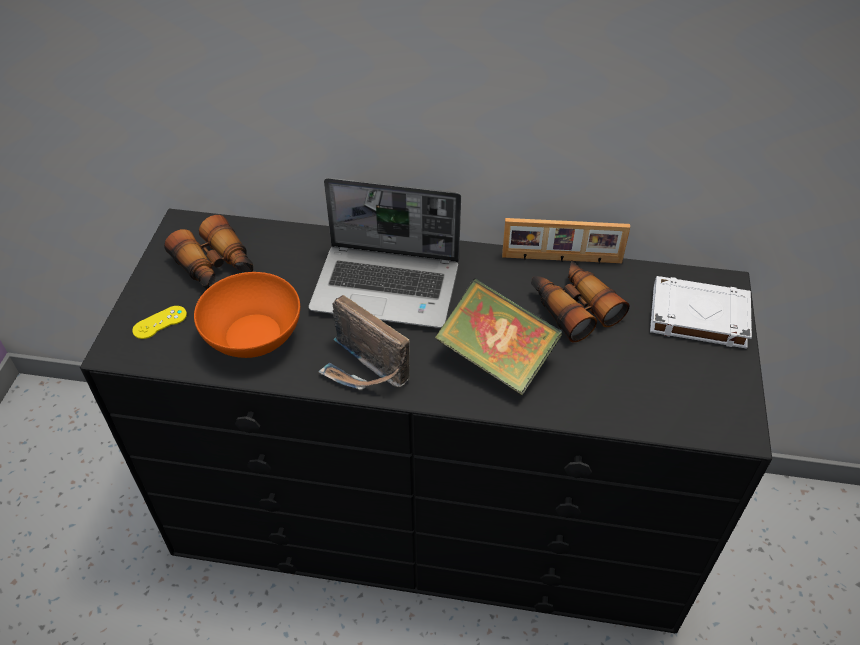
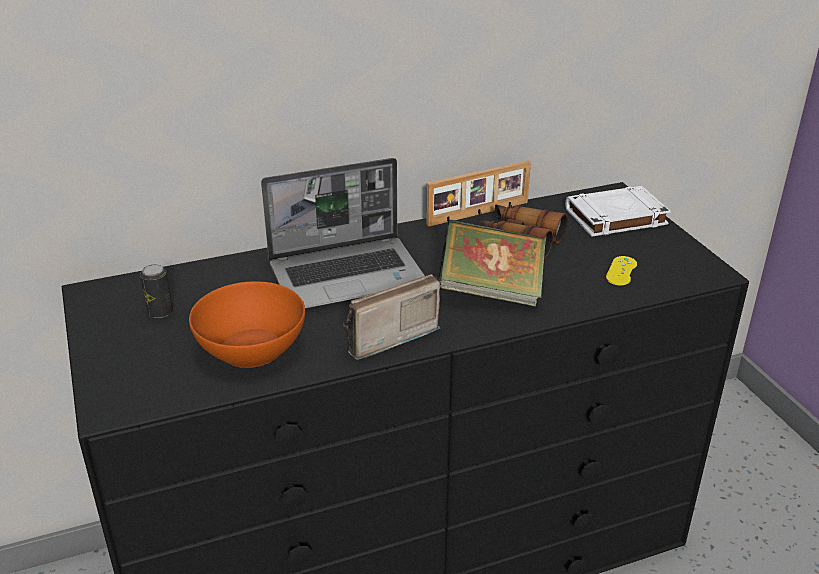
camera: 30 degrees left, 15 degrees down
yellow game controller [132,306,187,339] -> yellow game controller moved to [606,256,637,285]
binoculars [164,215,253,289] -> can [140,264,173,318]
radio [318,295,410,390] -> radio turned 135 degrees clockwise [343,274,441,360]

